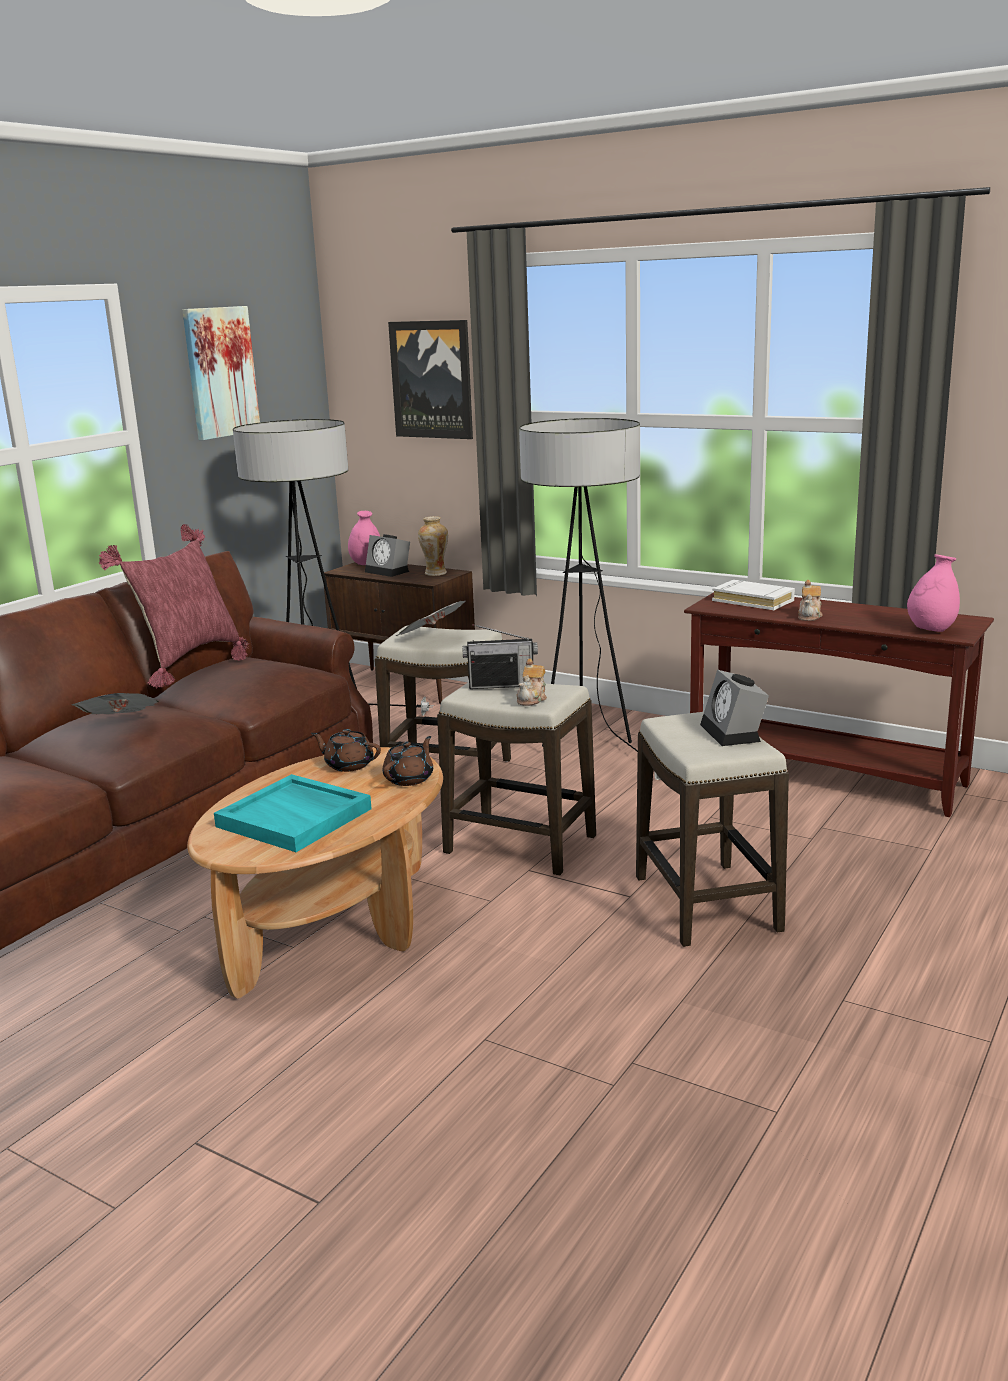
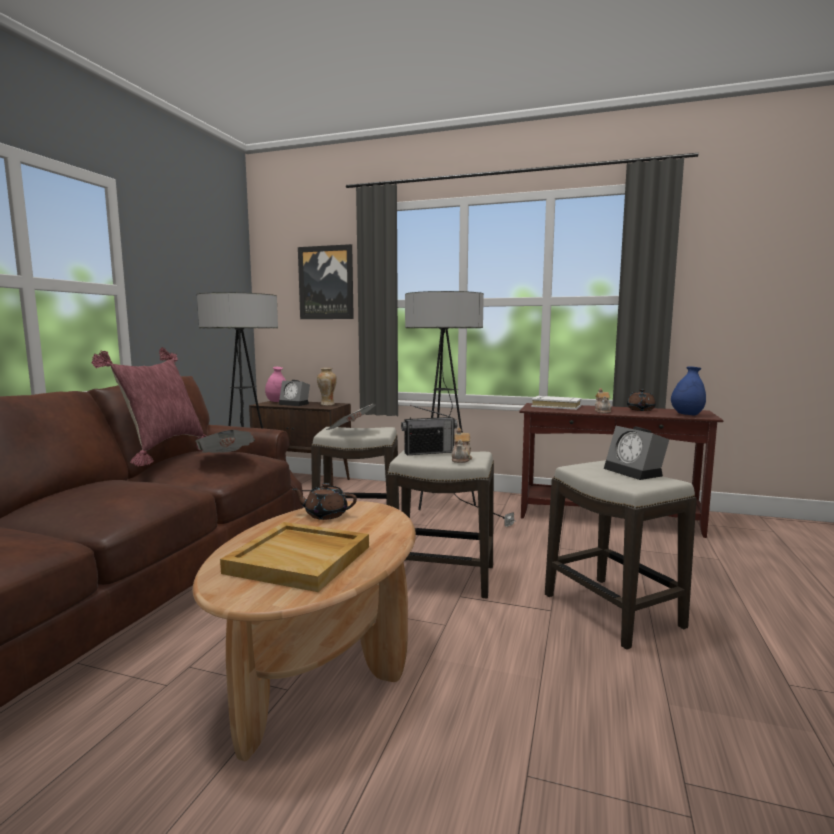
camera: 15 degrees left, 10 degrees down
newspaper [72,693,159,714] -> newspaper moved to [195,430,255,453]
picture [182,306,260,440] -> none
turquoise tray [214,774,372,852] -> beige tray [220,522,369,592]
brown teapot [383,736,433,786] -> brown teapot moved to [627,389,656,411]
pink vase [907,554,960,632] -> blue vase [671,367,706,416]

